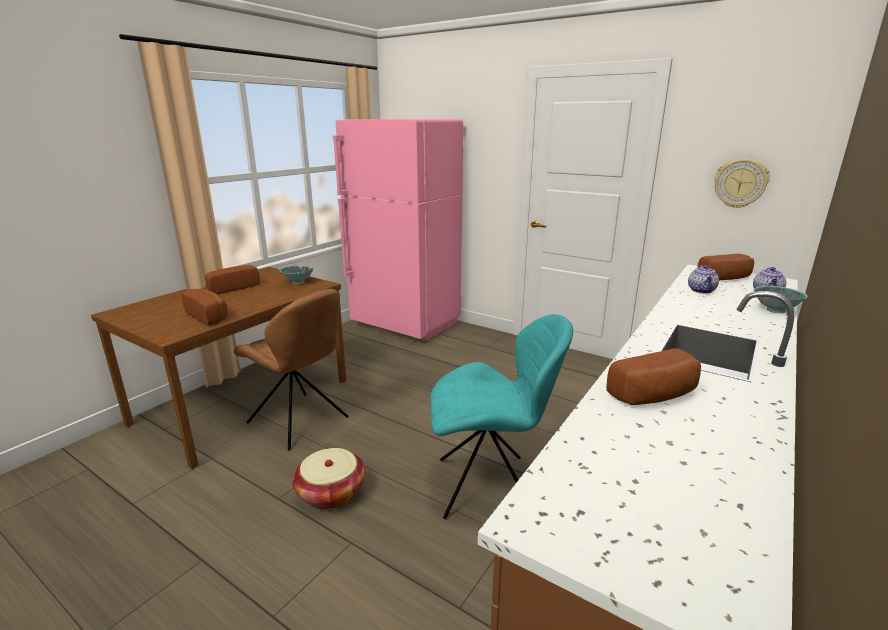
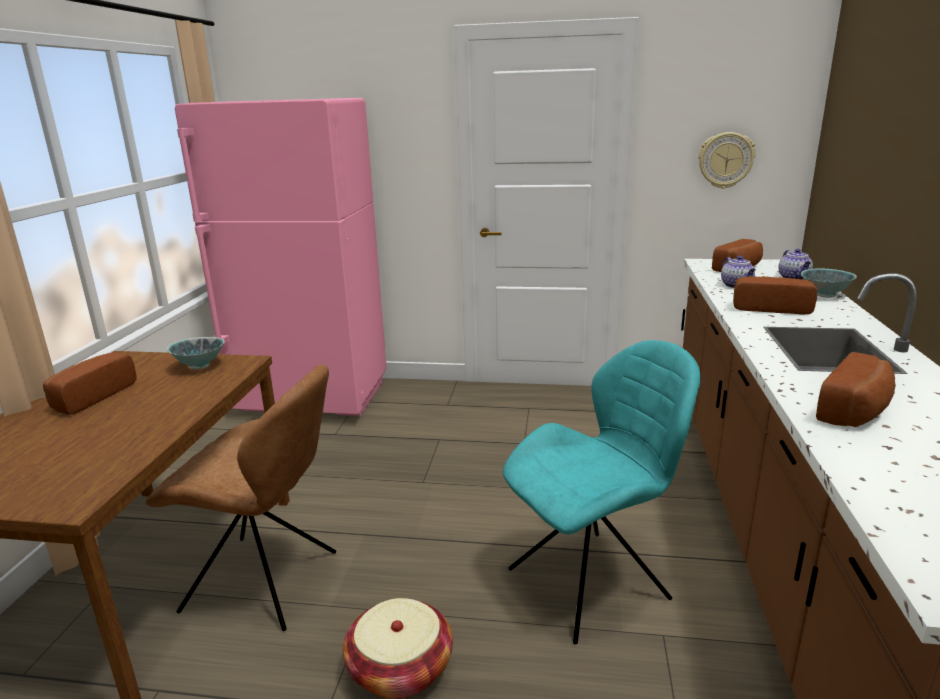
camera: 25 degrees left, 0 degrees up
bread [181,289,228,326] -> bread moved to [733,276,817,315]

